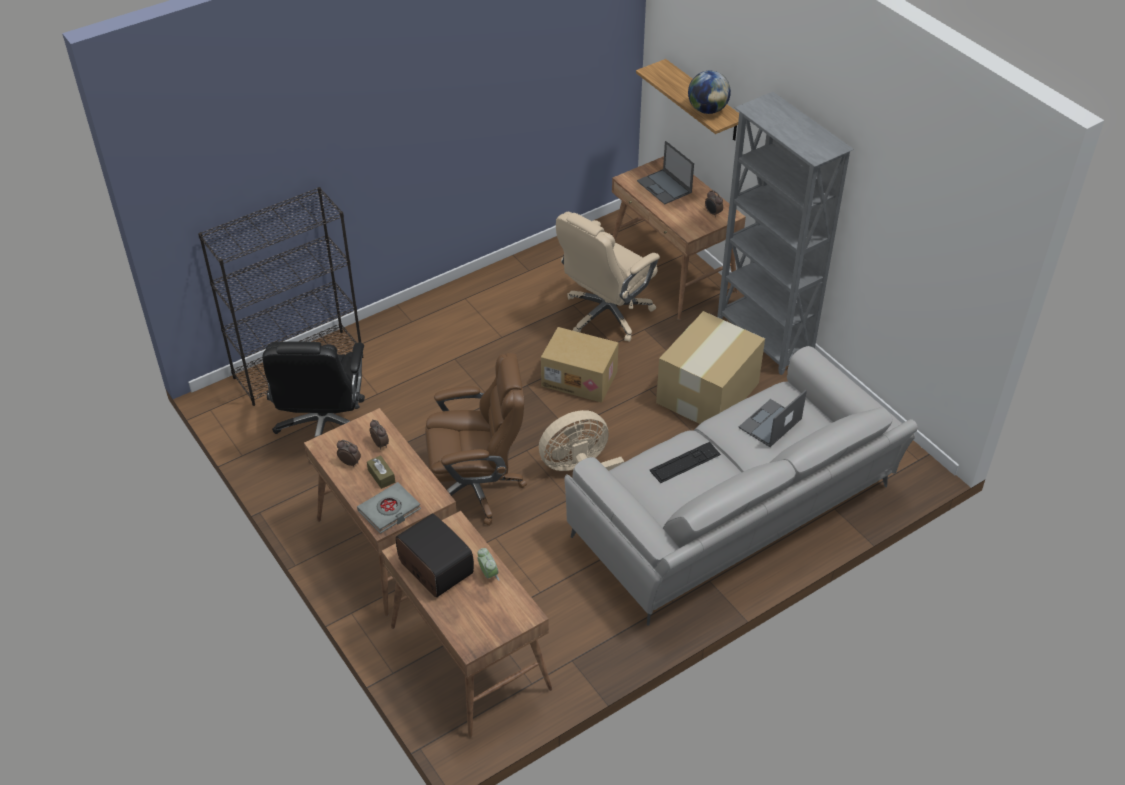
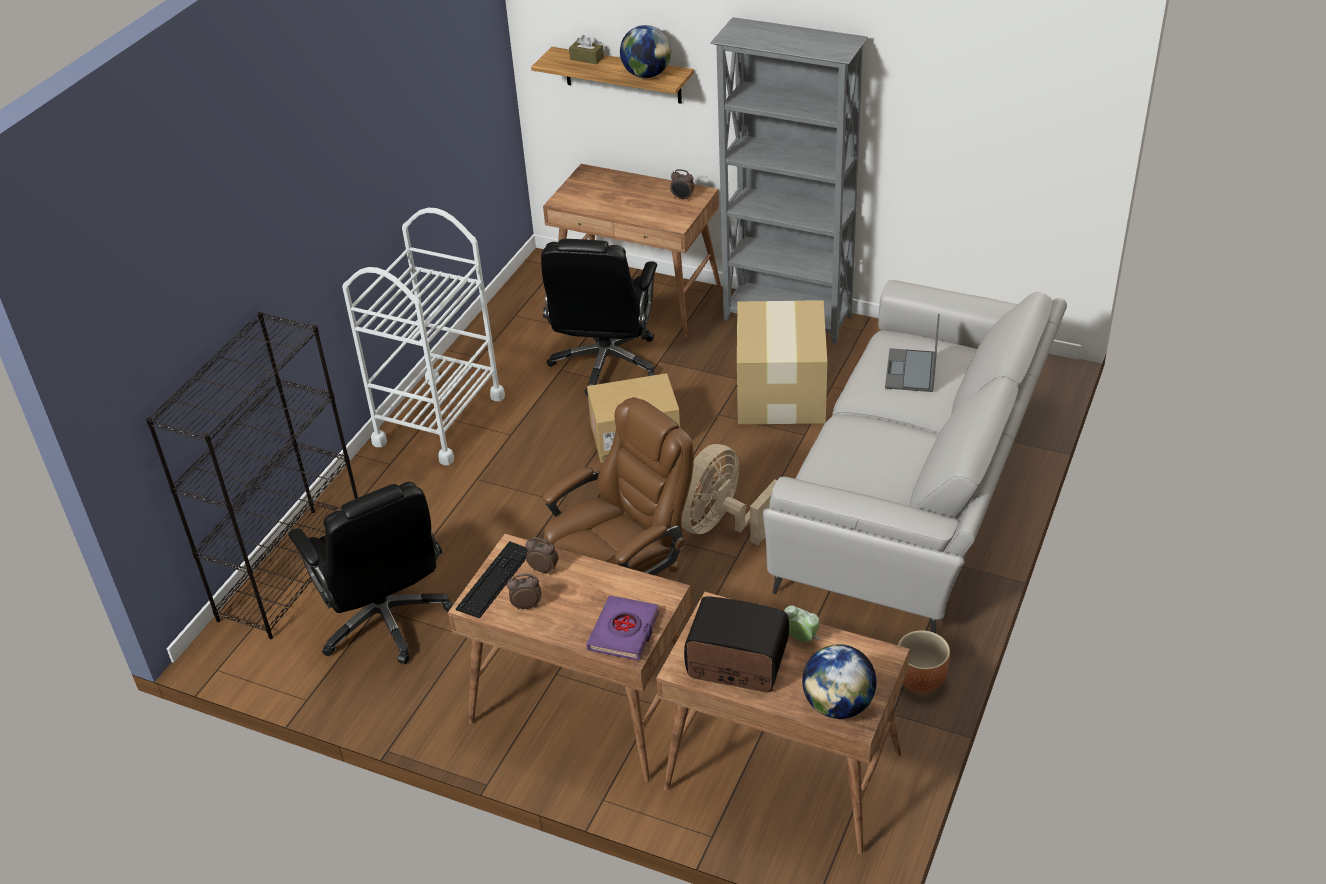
camera: 30 degrees left, 5 degrees down
grey book [357,482,421,534] -> purple book [586,595,659,661]
brown tissue box [367,455,395,489] -> brown tissue box moved to [569,35,604,64]
beige office chair [556,212,660,342] -> black office chair [541,239,657,396]
laptop [637,141,694,205] -> none
keyboard [650,442,721,483] -> keyboard moved to [456,541,528,618]
none -> white cart [342,208,505,465]
none -> globe [802,644,877,719]
none -> brown planter [898,630,950,693]

